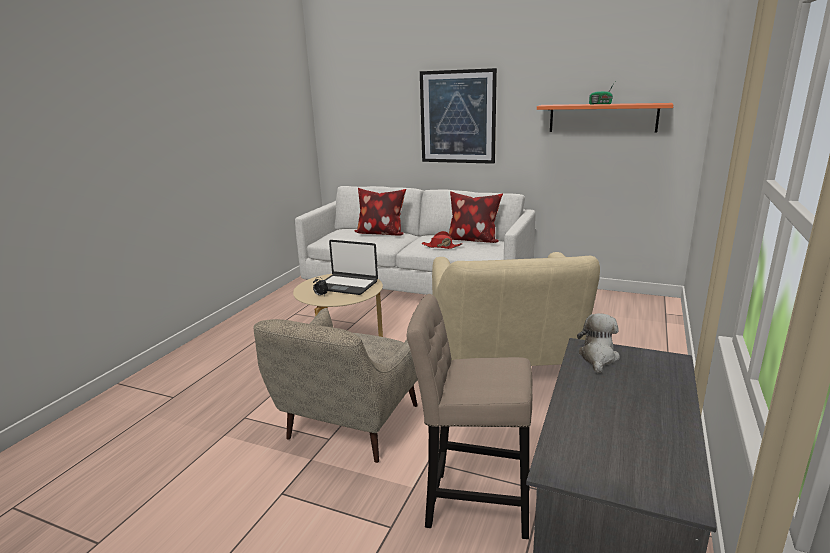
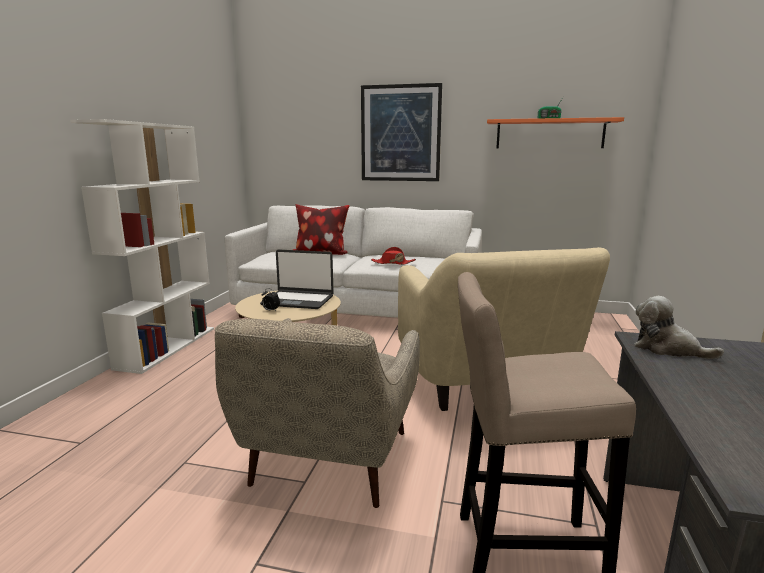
camera: 10 degrees left, 5 degrees down
pillow [449,191,503,243] -> none
plush toy [577,313,620,374] -> plush toy turned 60 degrees counterclockwise [634,296,724,359]
none -> white bookcase [70,119,214,374]

